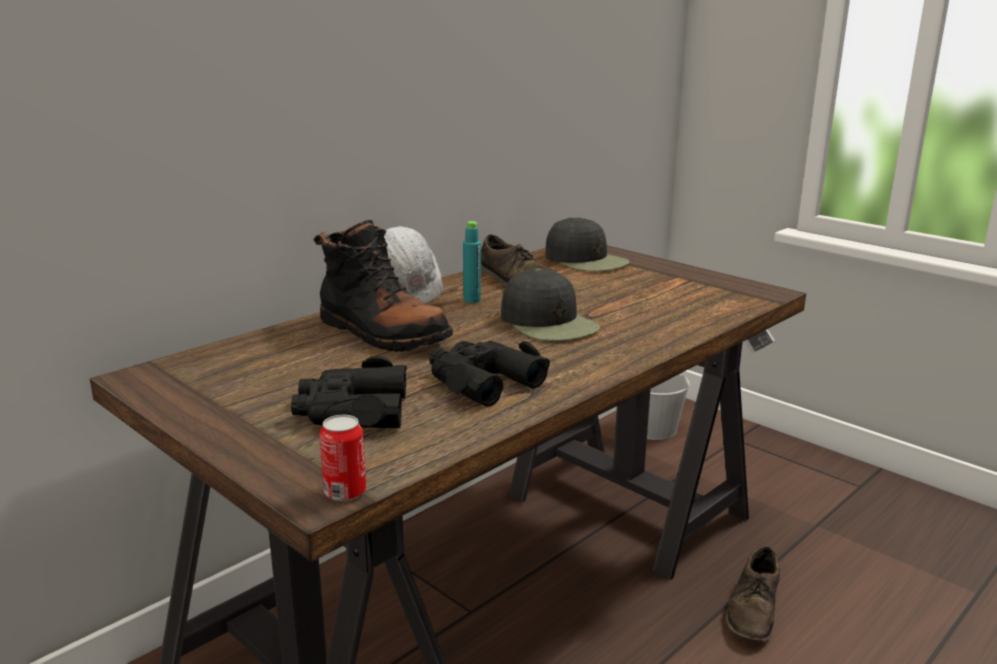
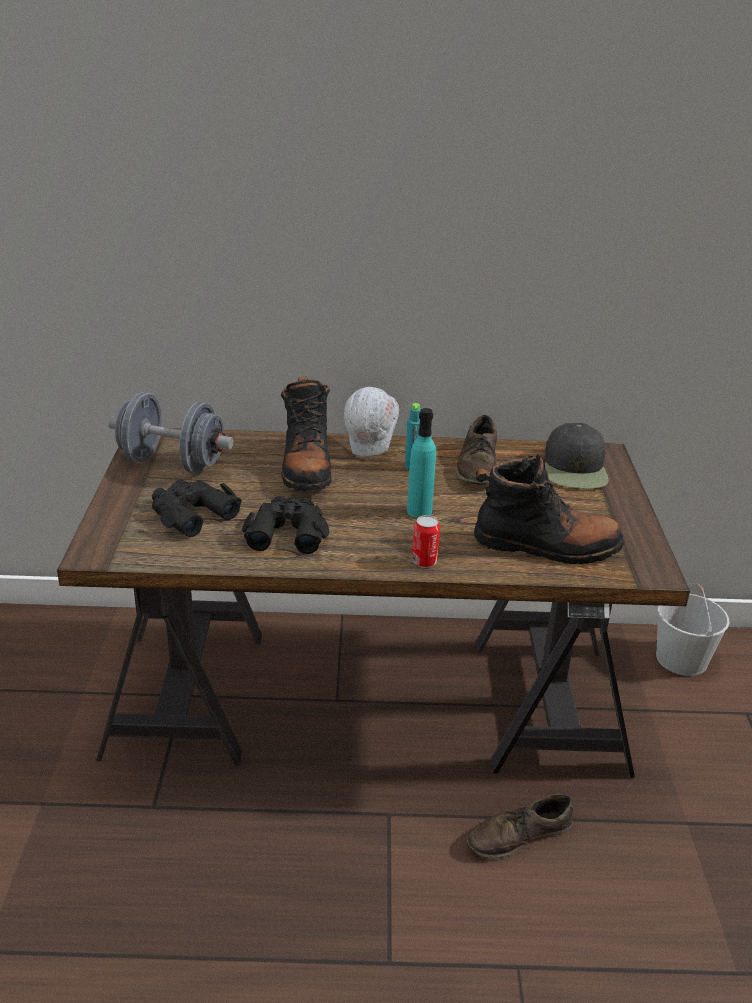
camera: 45 degrees right, 10 degrees up
can [320,415,366,501] -> can moved to [412,515,440,568]
black cap [501,269,600,341] -> turquoise bottle [407,408,436,518]
none -> grey dumbbell [108,392,233,473]
none -> black boot [474,453,625,564]

